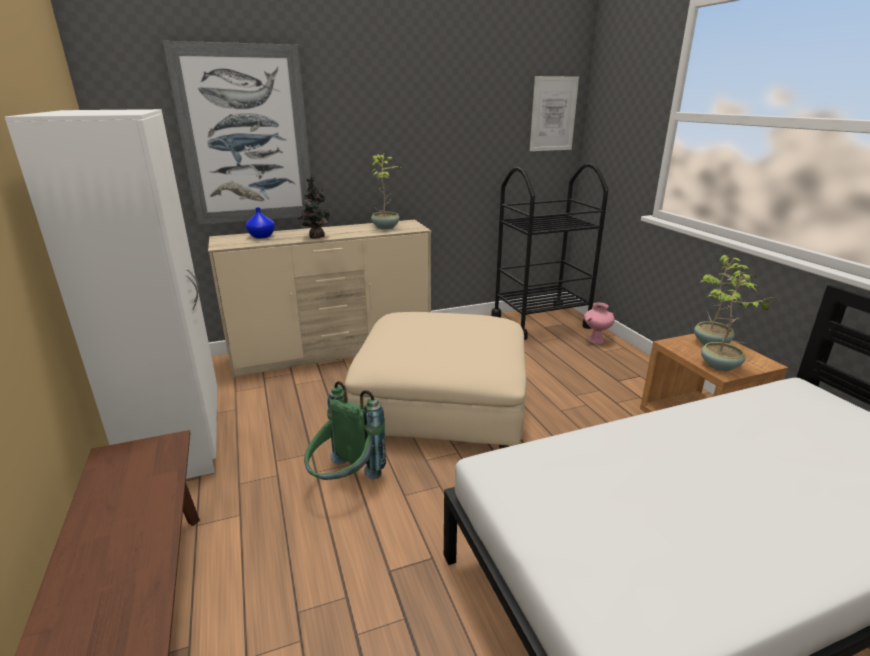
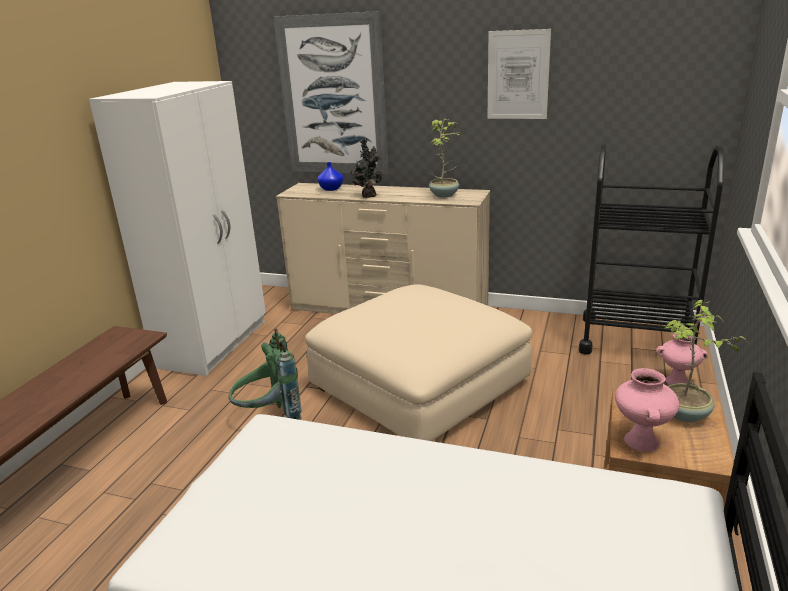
camera: 40 degrees right, 0 degrees up
picture [530,76,579,151] -> picture moved to [487,29,551,119]
potted plant [701,270,778,371] -> pink vase [615,368,679,452]

